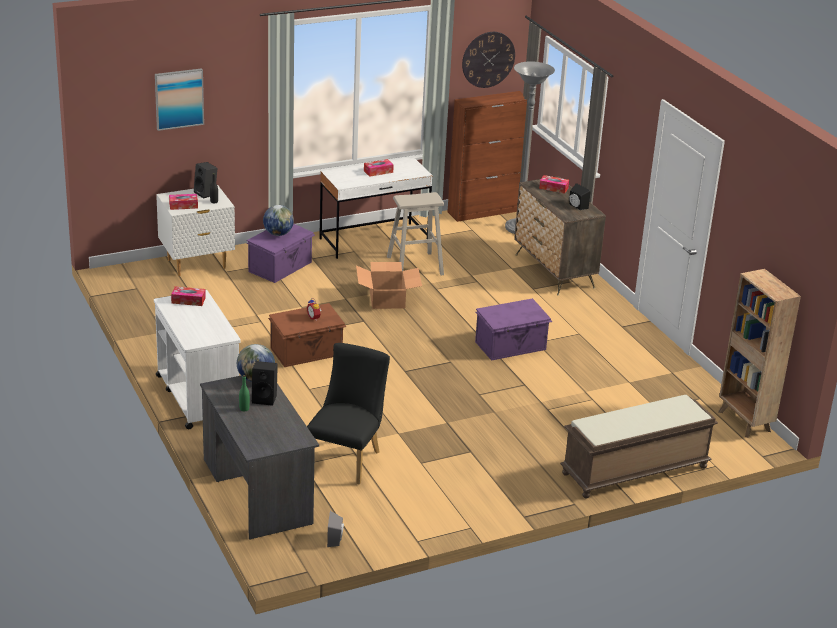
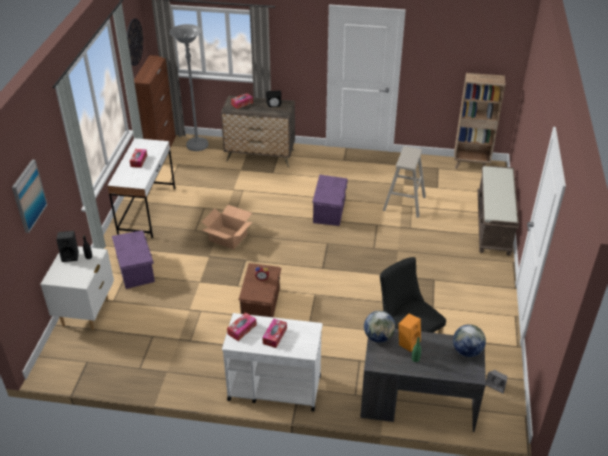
camera: 55 degrees left, 10 degrees up
tissue box [169,194,198,210] -> tissue box moved to [262,319,287,348]
black speaker [252,361,278,406] -> orange speaker [398,314,421,352]
globe [263,205,294,236] -> globe moved to [453,324,486,357]
beige stool [387,192,444,275] -> beige stool moved to [383,146,426,218]

